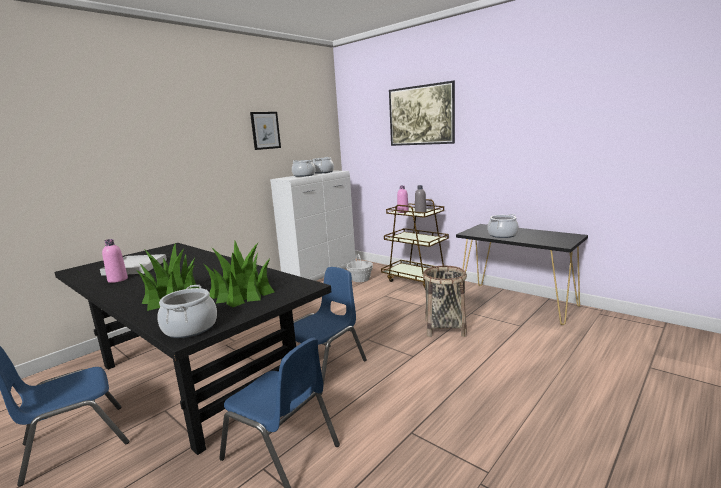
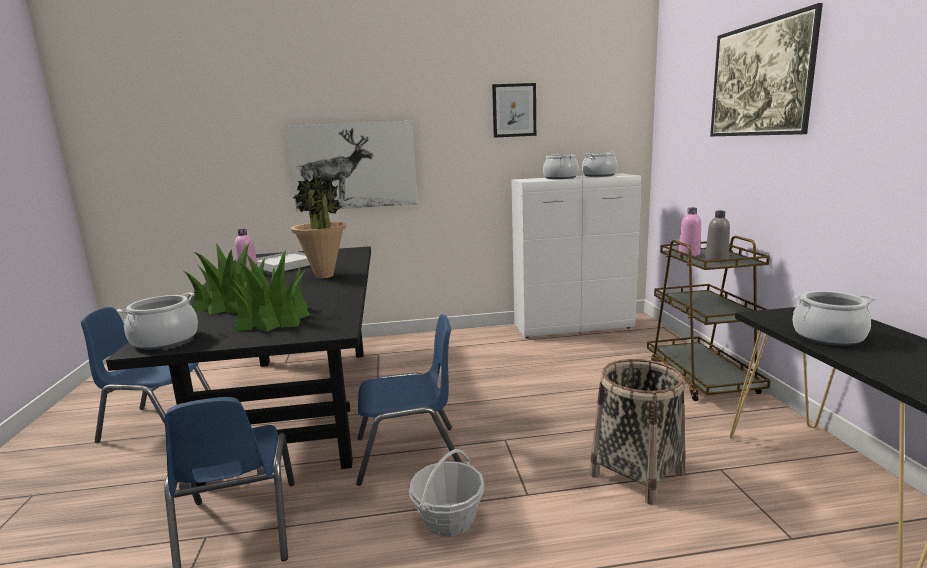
camera: 40 degrees right, 0 degrees up
basket [347,254,373,282] -> basket moved to [409,449,484,537]
none -> picture [286,121,418,212]
none -> potted plant [290,175,347,278]

